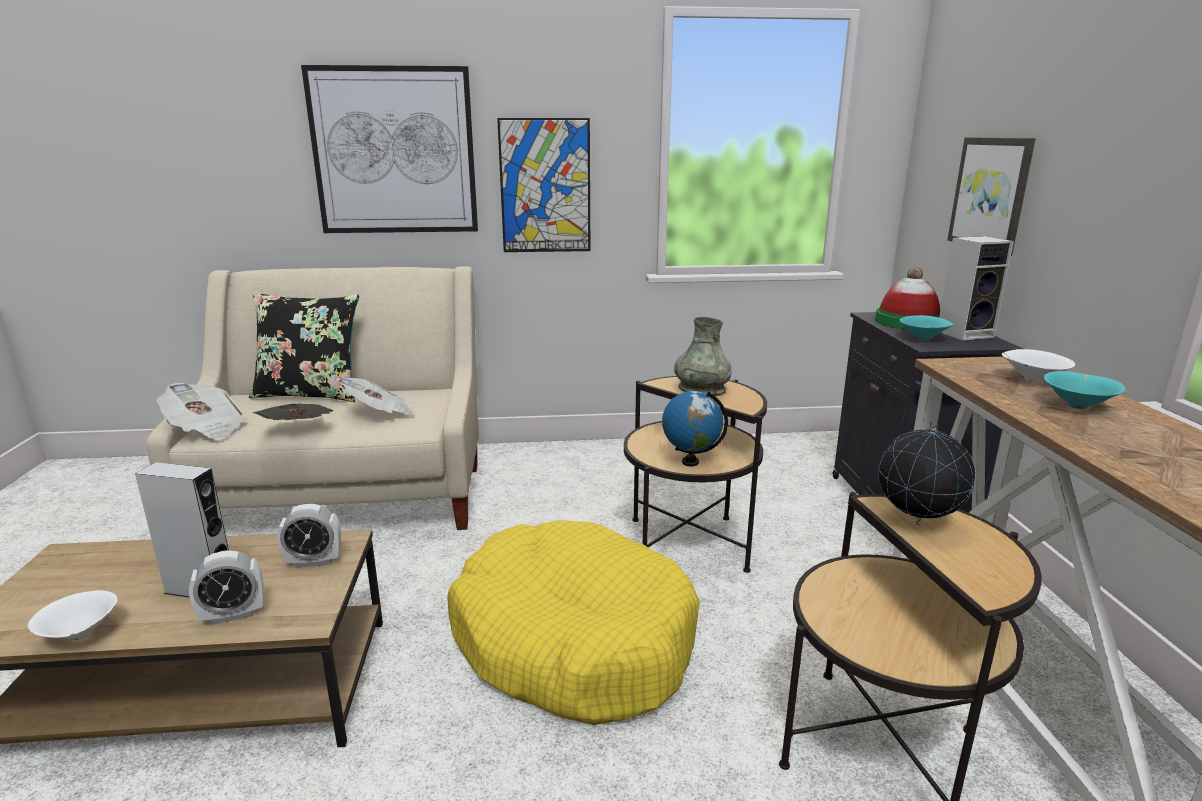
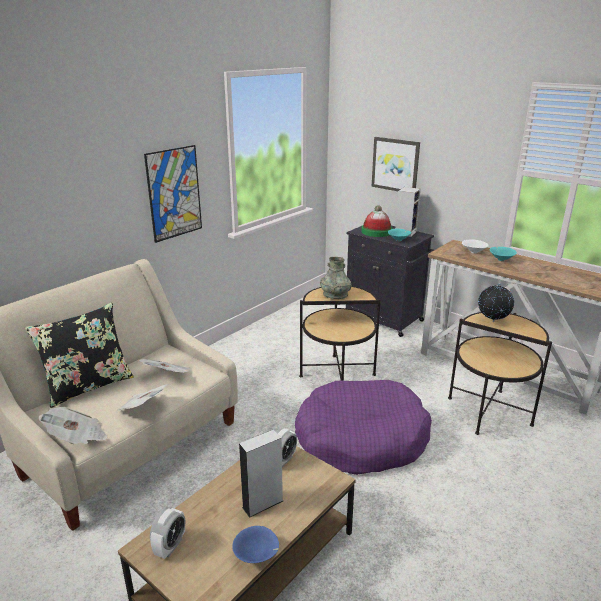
camera: 45 degrees left, 5 degrees up
white bowl [28,590,118,640] -> blue bowl [232,526,279,563]
alarm clock [189,550,263,625] -> alarm clock moved to [150,508,185,559]
picture [301,65,478,233] -> none
yellow dog bed [447,520,700,725] -> purple dog bed [295,380,432,475]
globe [662,391,728,466] -> none

